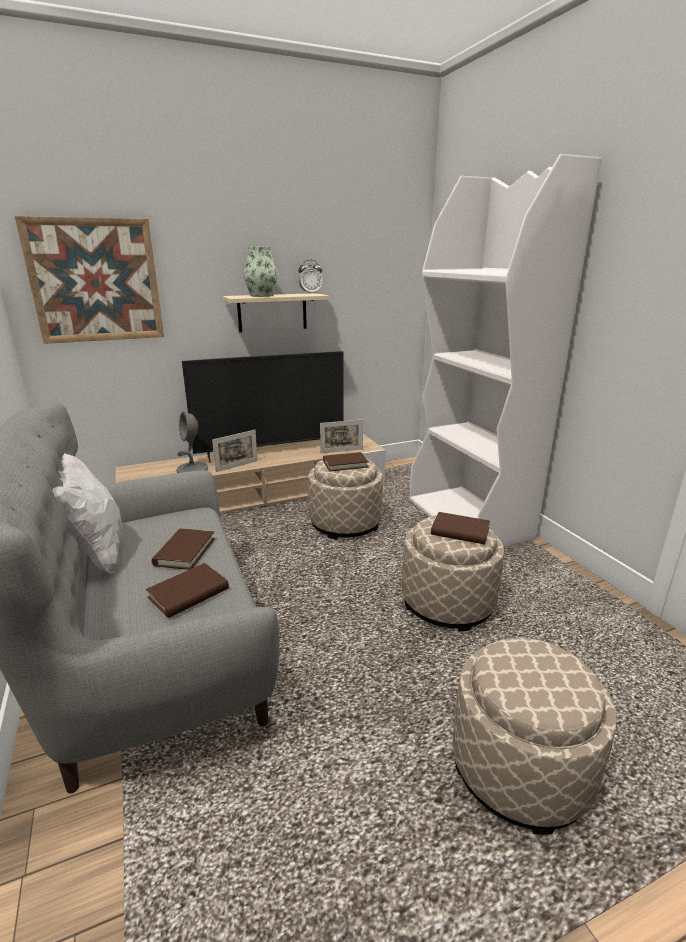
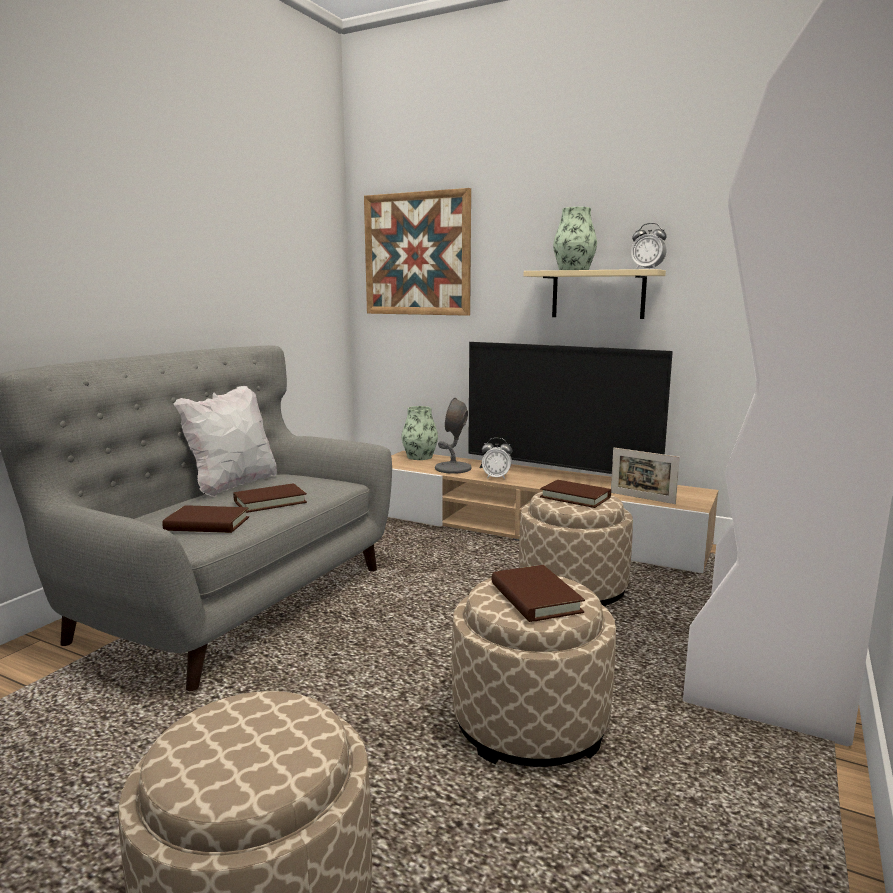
camera: 50 degrees right, 10 degrees down
picture frame [212,430,258,472] -> alarm clock [482,438,512,479]
none -> vase [401,406,438,460]

